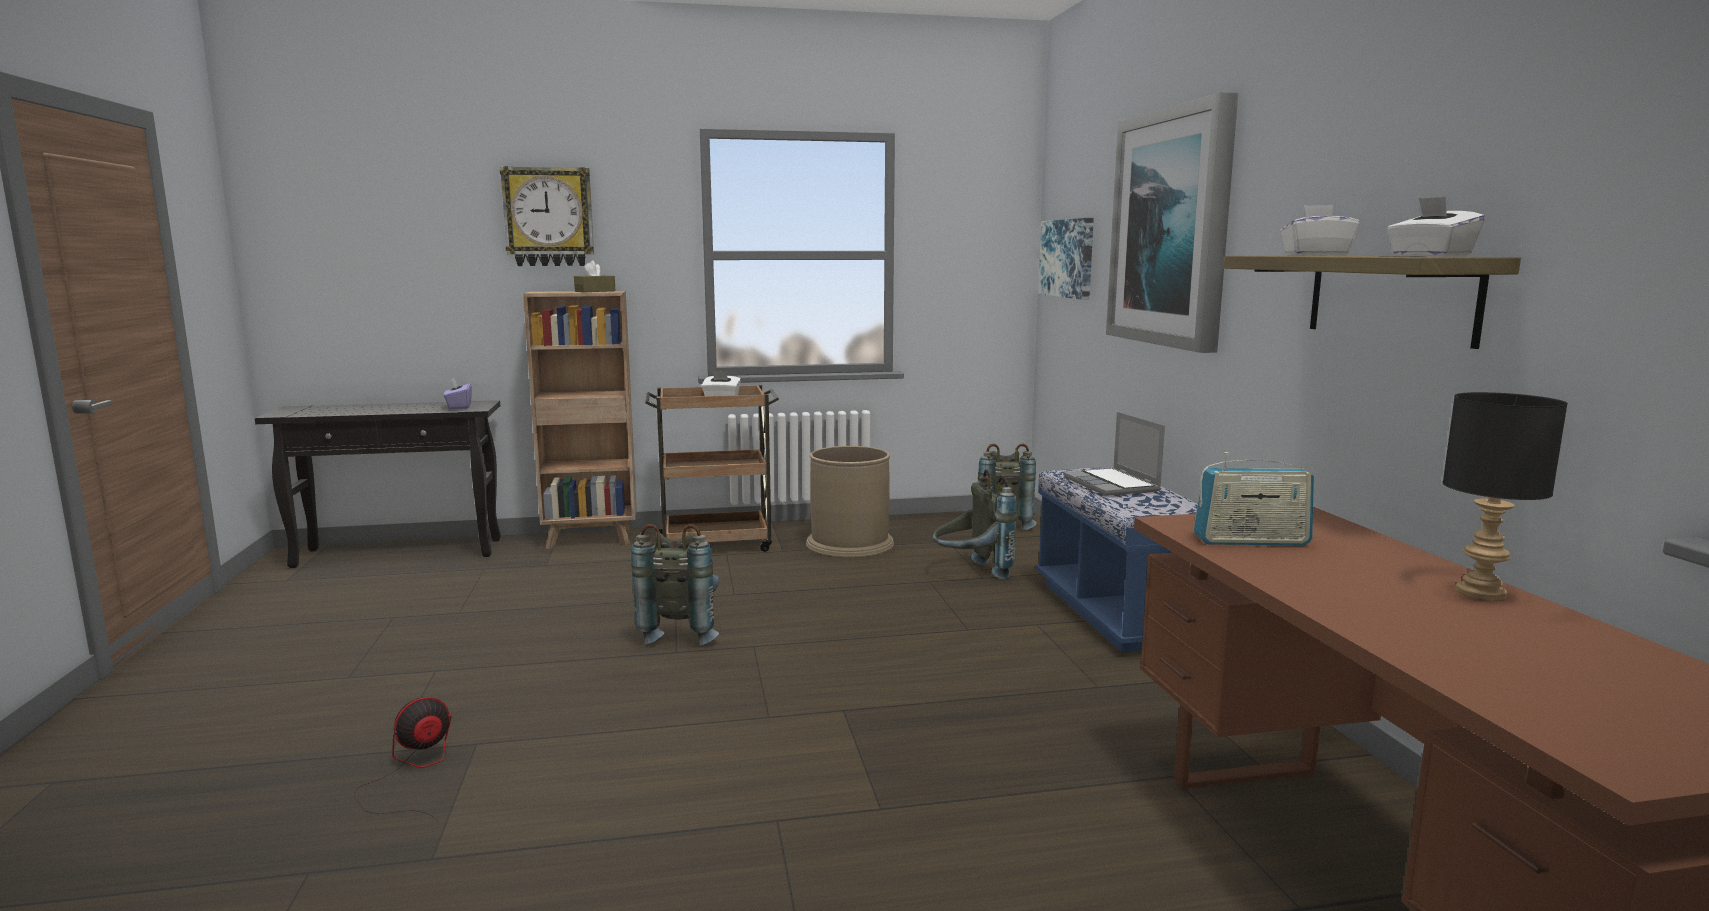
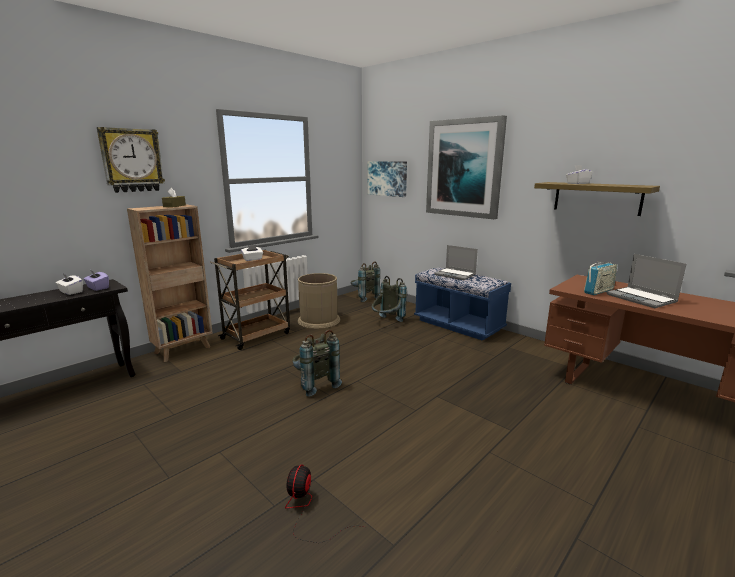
camera: 35 degrees left, 5 degrees up
white tissue box [1388,196,1485,256] -> white tissue box moved to [55,273,83,295]
black table lamp [1443,392,1568,601] -> none
none -> laptop [607,254,686,308]

